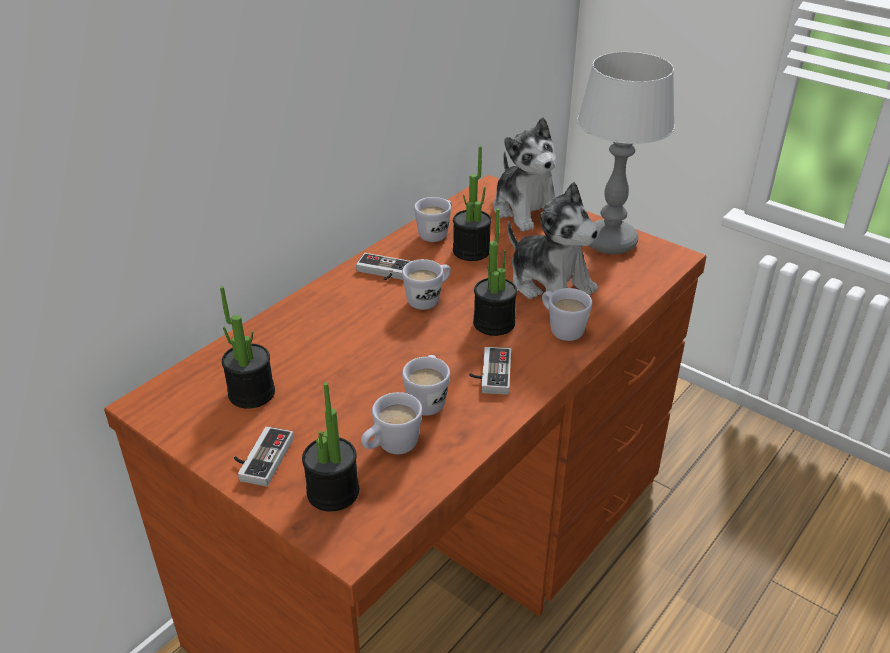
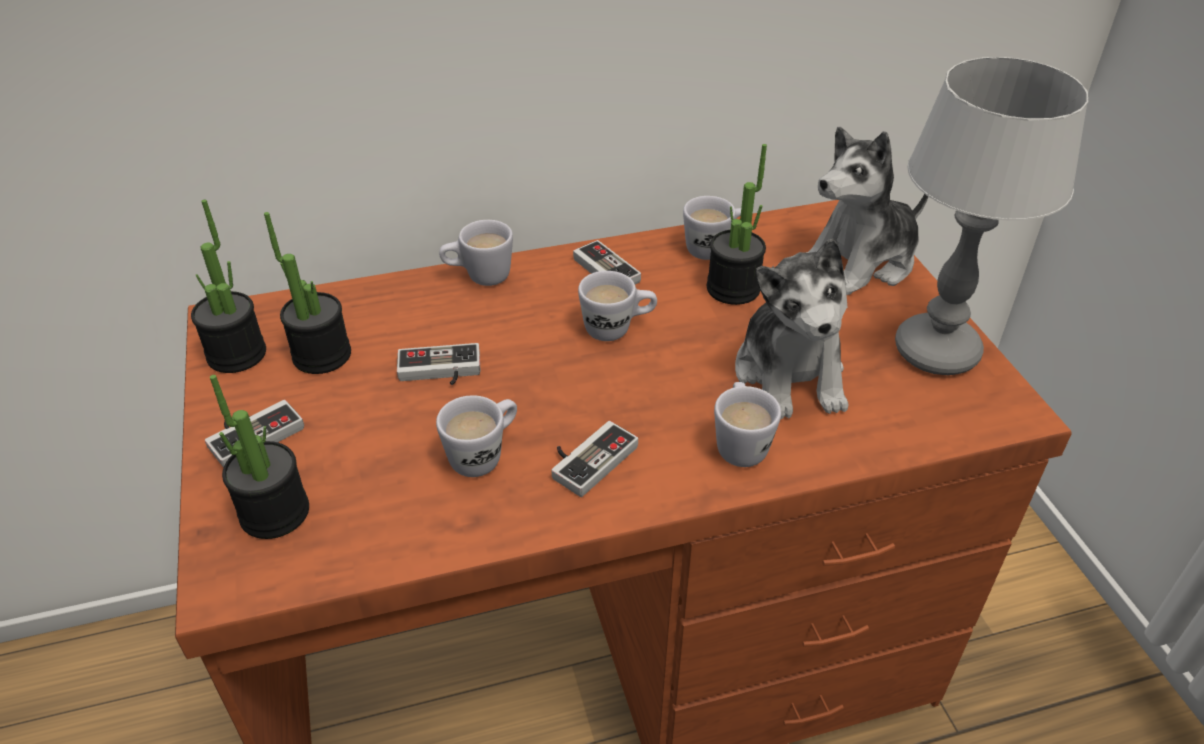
camera: 35 degrees right, 5 degrees up
white mug [361,392,422,454] -> white mug moved to [439,220,513,286]
potted plant [473,208,517,336] -> potted plant moved to [191,199,266,373]
plush toy [493,118,556,232] -> plush toy turned 45 degrees clockwise [806,127,928,295]
none -> game controller [397,343,480,385]

